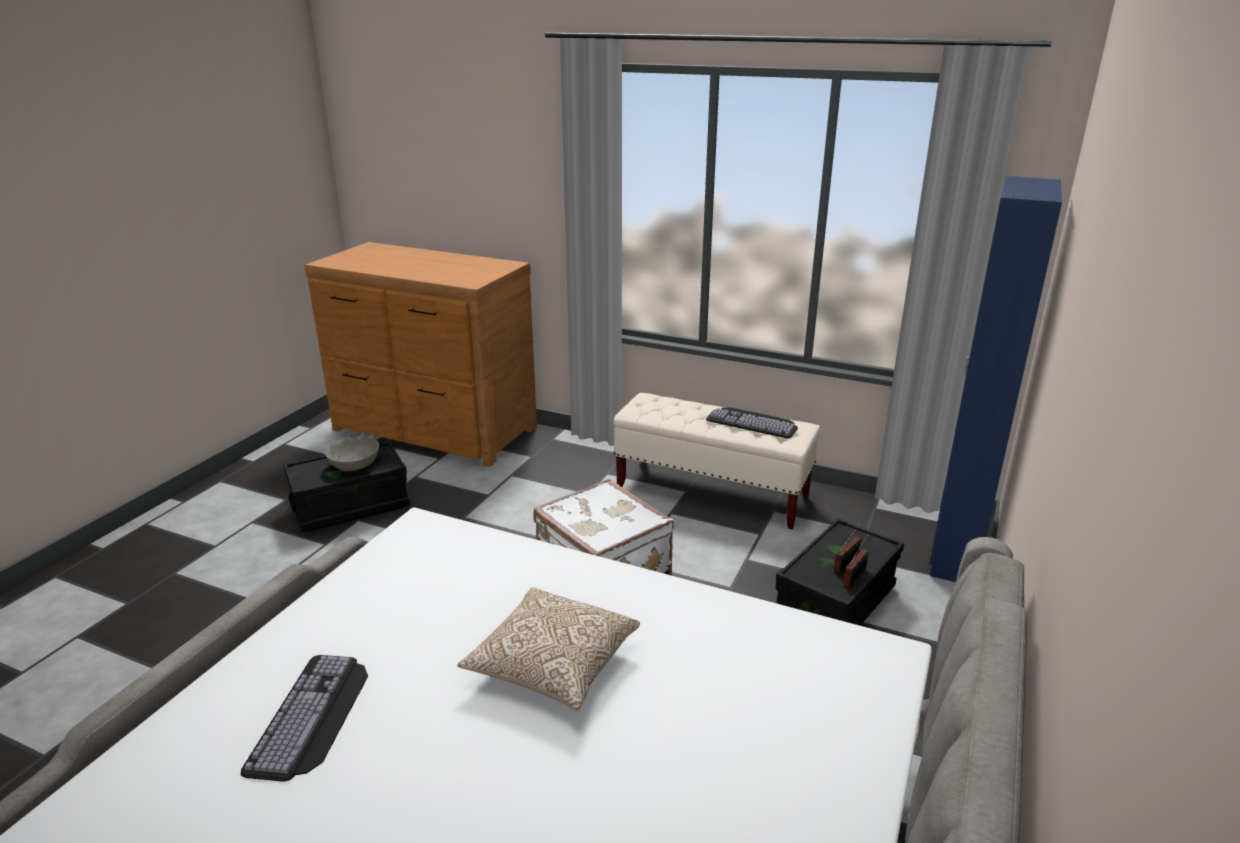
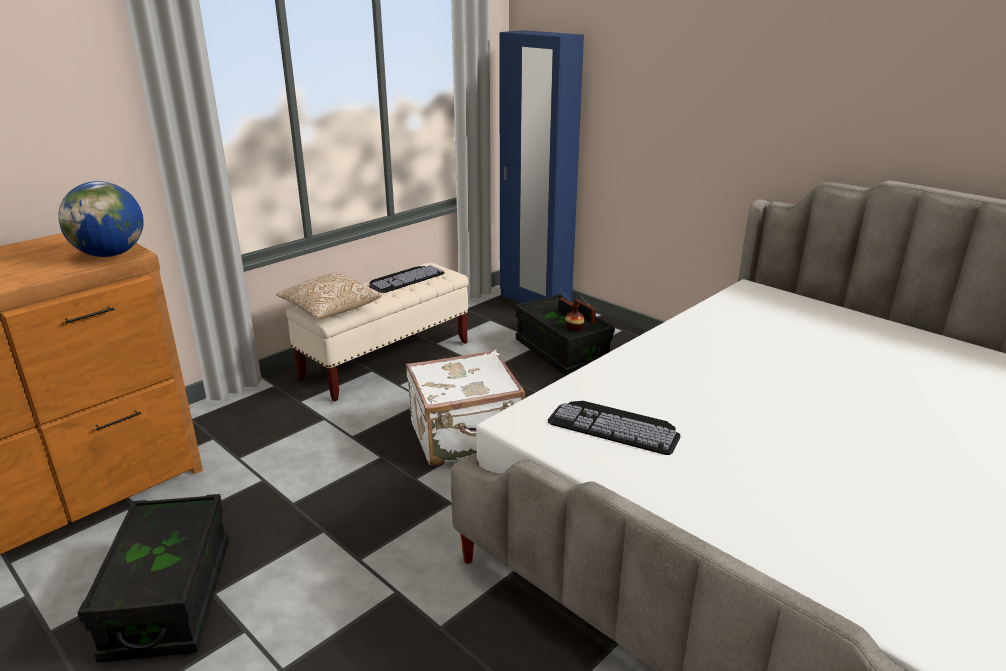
camera: 70 degrees left, 0 degrees up
keyboard [241,655,368,782] -> keyboard moved to [548,401,681,455]
grey bowl [325,436,379,471] -> none
pillow [457,587,640,711] -> pillow moved to [276,273,382,319]
none -> globe [58,181,144,257]
none -> vase [565,302,585,331]

